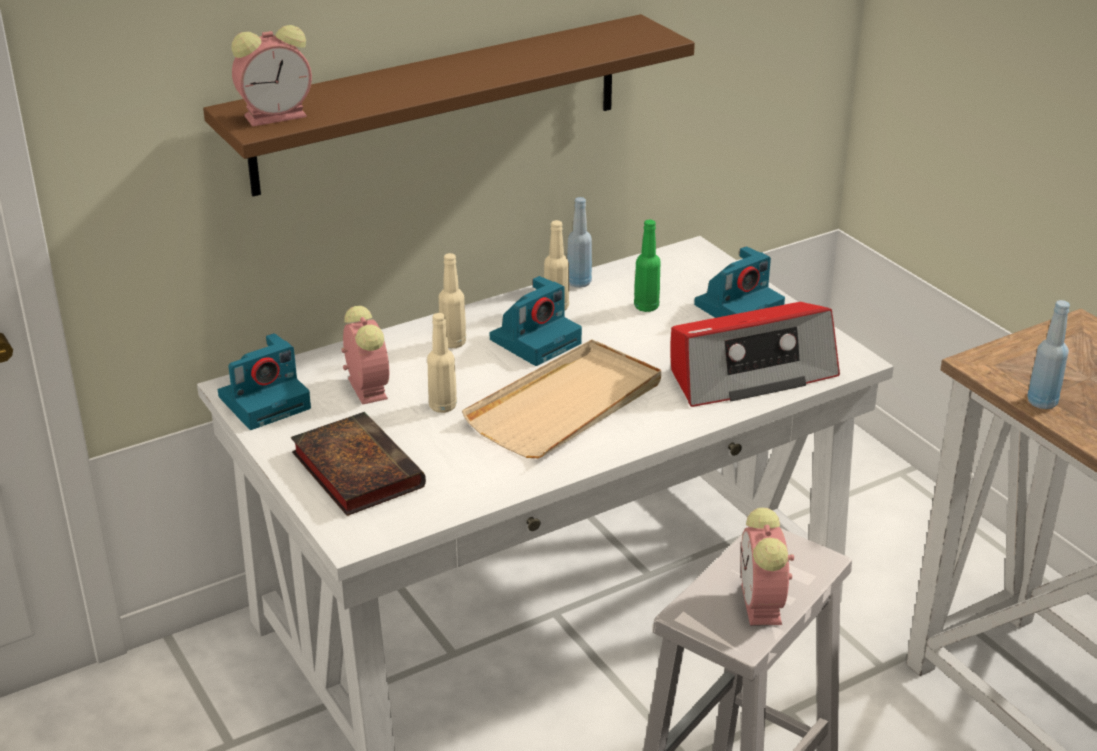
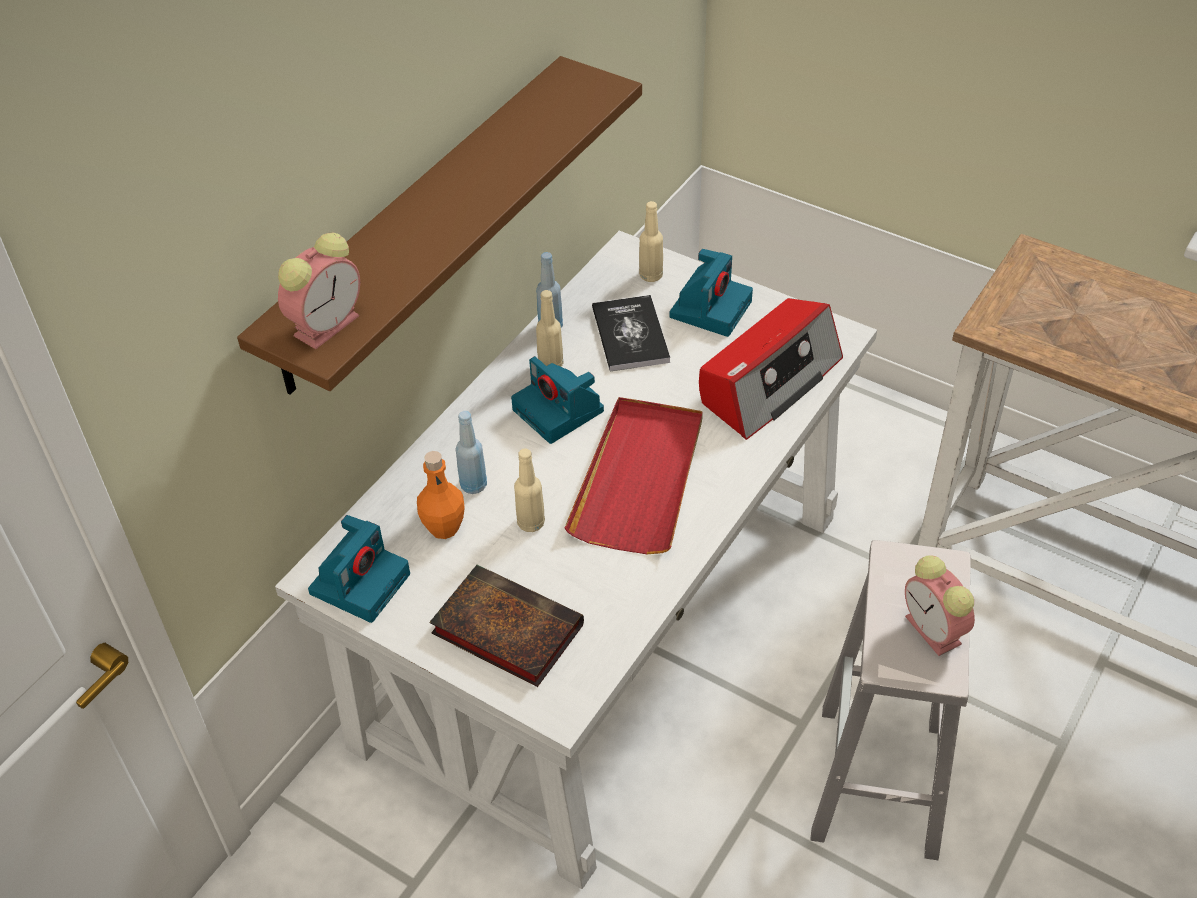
camera: 25 degrees left, 15 degrees up
alarm clock [342,306,389,405] -> orange bottle [417,451,465,539]
beige bottle [439,253,466,348] -> beige bottle moved to [639,201,663,282]
beige tray [462,340,661,458] -> red tray [564,397,703,554]
camera [490,276,582,366] -> camera turned 120 degrees clockwise [511,356,604,444]
green bottle [634,219,661,312] -> book [592,295,670,372]
blue bottle [1027,300,1070,409] -> blue bottle moved to [455,411,487,494]

